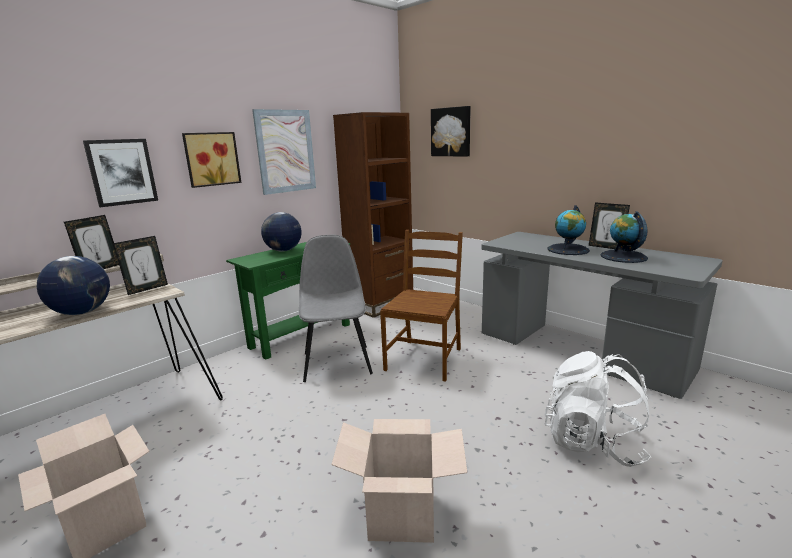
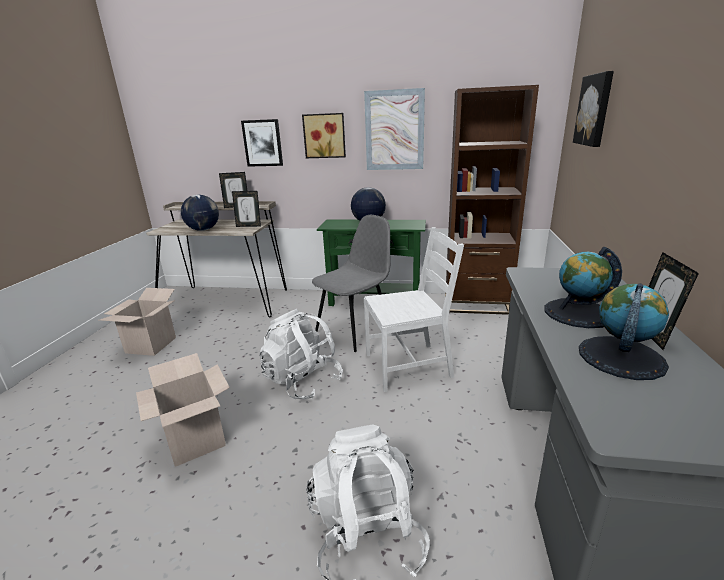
camera: 55 degrees right, 5 degrees up
brown chair [380,230,463,382] -> white chair [364,227,464,392]
none -> white backpack [260,309,343,400]

